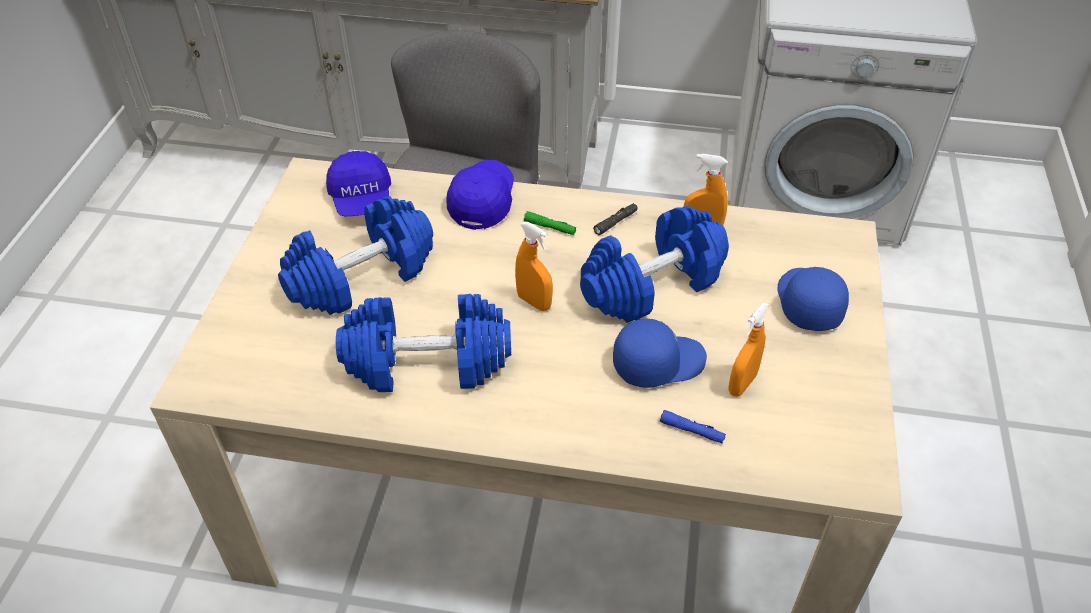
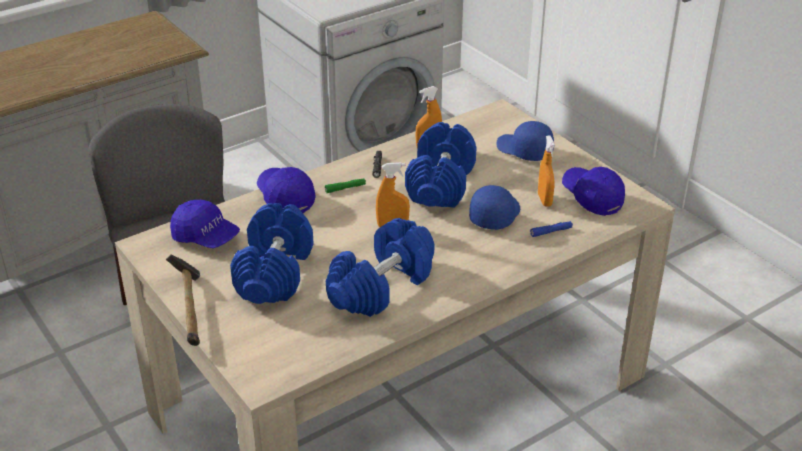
camera: 45 degrees left, 10 degrees down
none -> hammer [166,254,200,346]
none -> blue cap [562,167,625,216]

